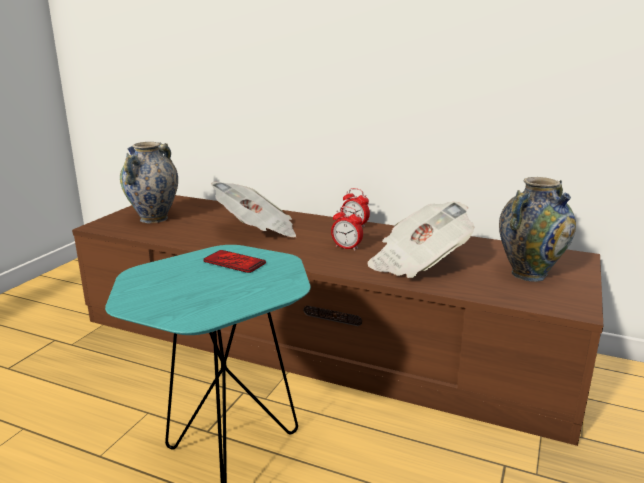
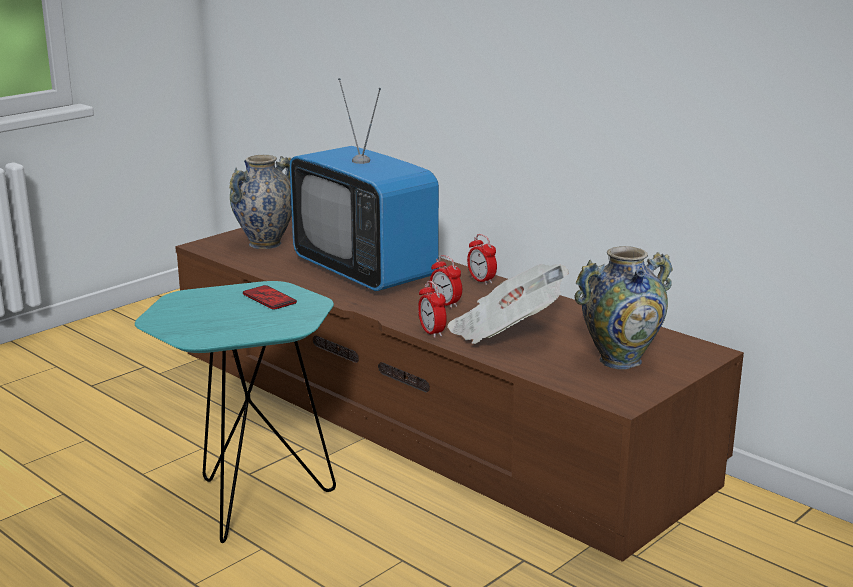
camera: 20 degrees right, 0 degrees up
newspaper [211,182,296,237] -> television [290,78,439,291]
none -> alarm clock [418,281,447,338]

